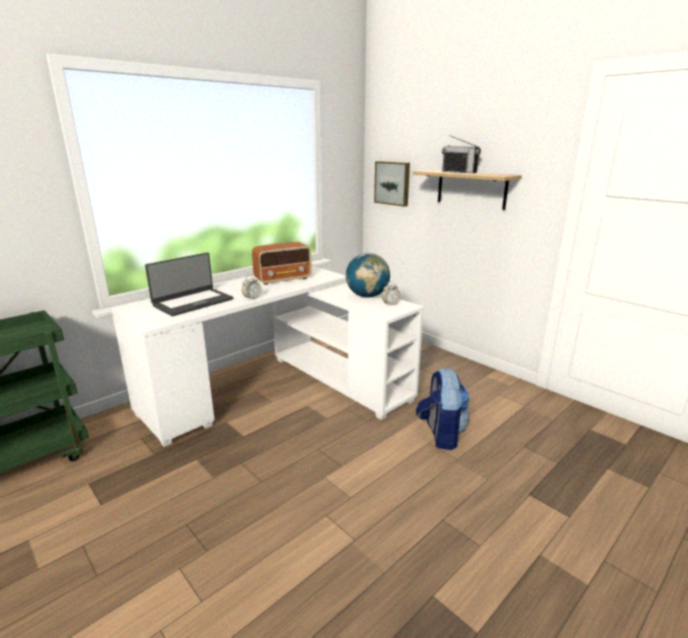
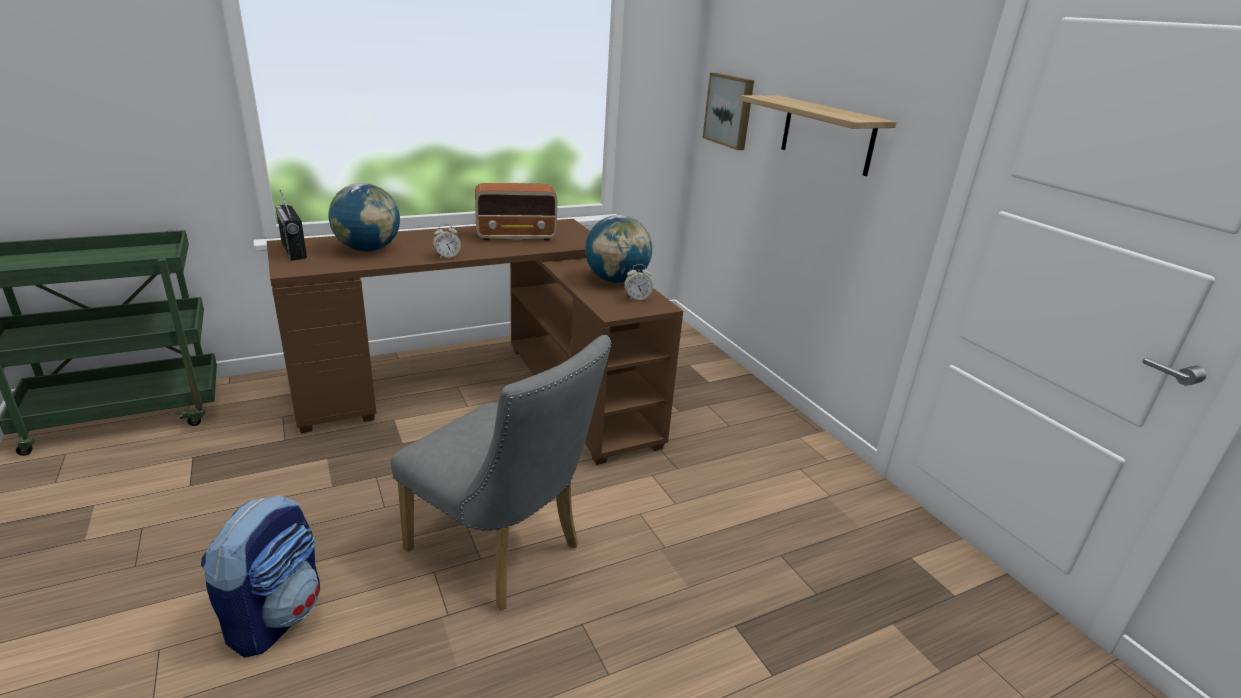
camera: 15 degrees right, 5 degrees up
white desk [111,265,424,447] -> brown desk [267,219,683,465]
laptop [145,253,233,316] -> globe [328,183,400,251]
backpack [416,368,469,450] -> backpack moved to [201,495,320,658]
radio [442,135,481,173] -> radio moved to [276,190,307,261]
none -> grey chair [391,335,612,611]

